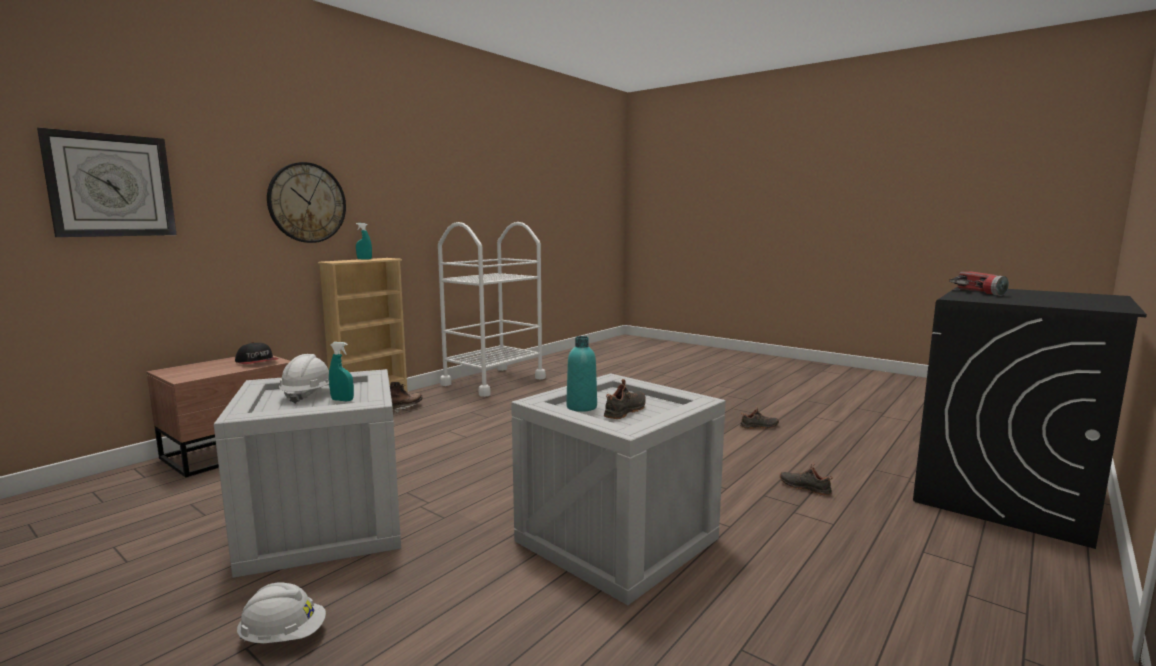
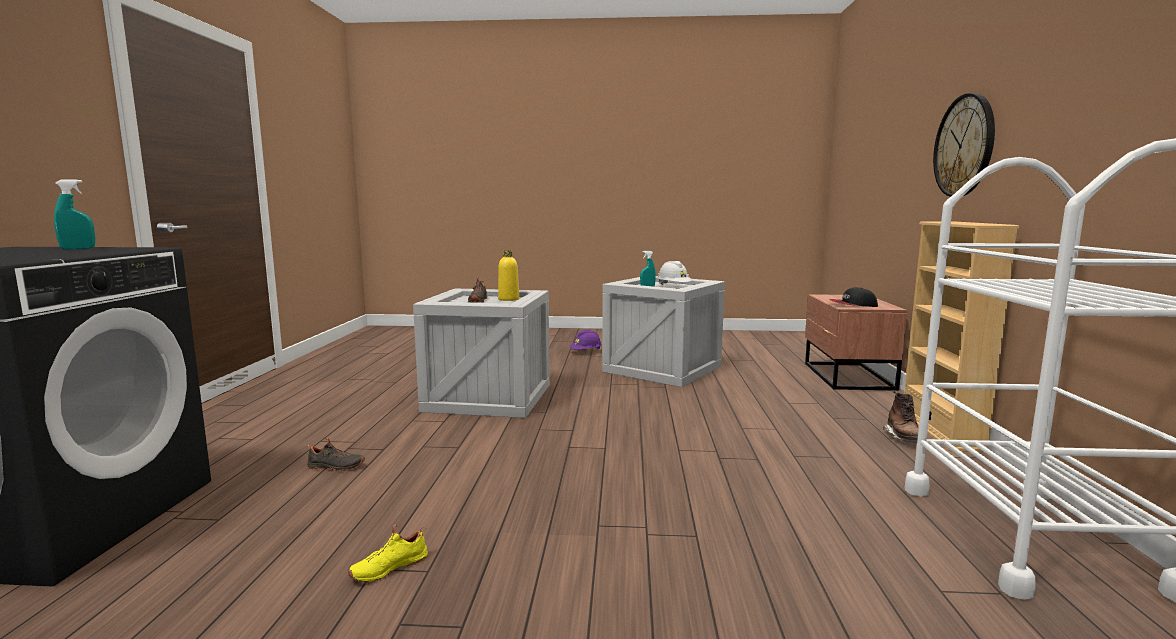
camera: 145 degrees right, 0 degrees up
wall clock [37,127,177,237] -> none
white hard hat [237,583,326,643] -> purple hard hat [570,330,602,350]
turquoise spray bottle [356,223,372,259] -> turquoise spray bottle moved to [54,180,95,250]
turquoise bottle [566,336,597,412] -> yellow bottle [498,250,519,301]
black shoe [740,407,779,429] -> yellow shoe [348,525,428,583]
flashlight [949,272,1009,296] -> none

